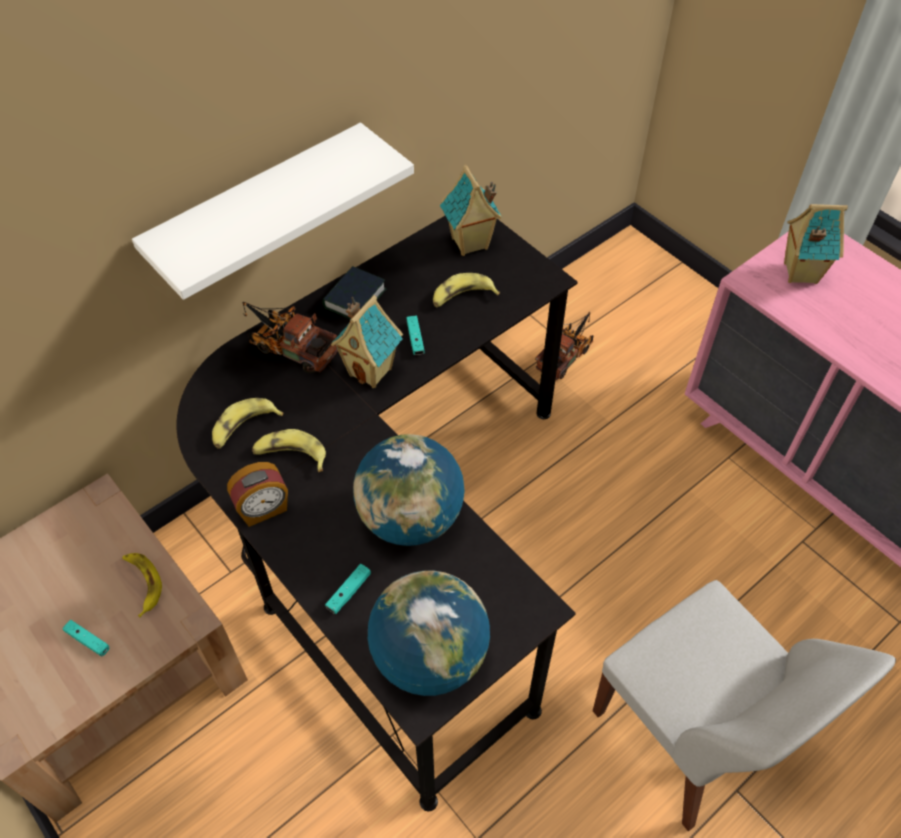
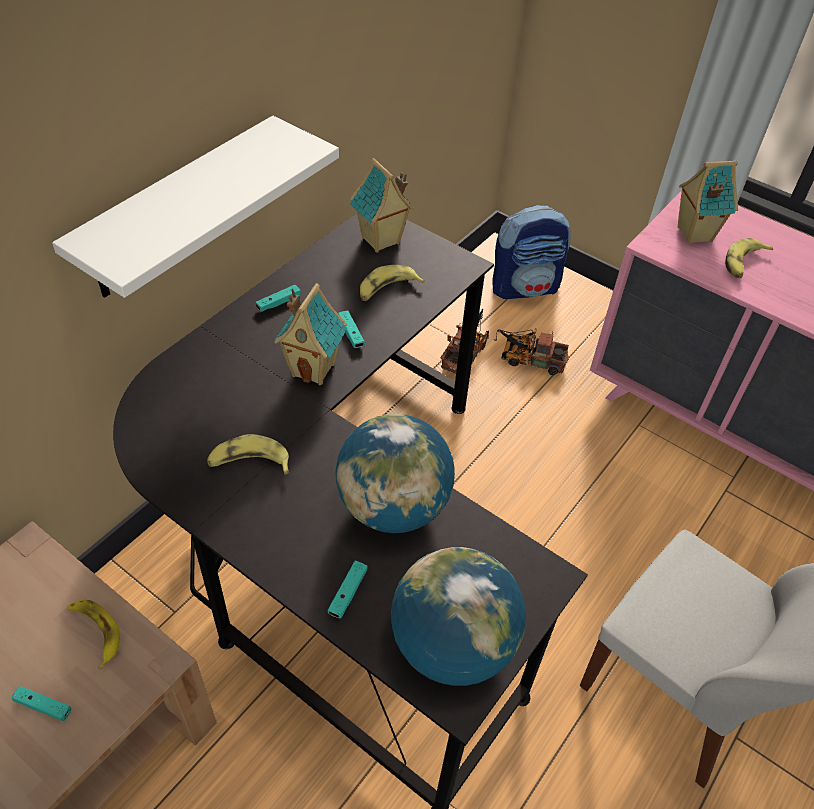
camera: 15 degrees left, 5 degrees down
banana [212,398,284,449] -> banana moved to [725,238,773,278]
alarm clock [227,462,288,527] -> none
toy truck [243,302,338,373] -> toy truck moved to [494,328,569,375]
book [322,266,387,319] -> turquoise game controller [256,285,301,312]
none -> backpack [492,205,571,299]

